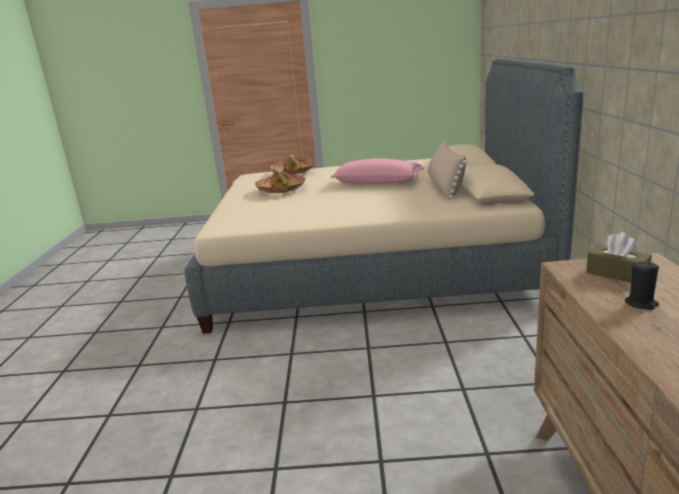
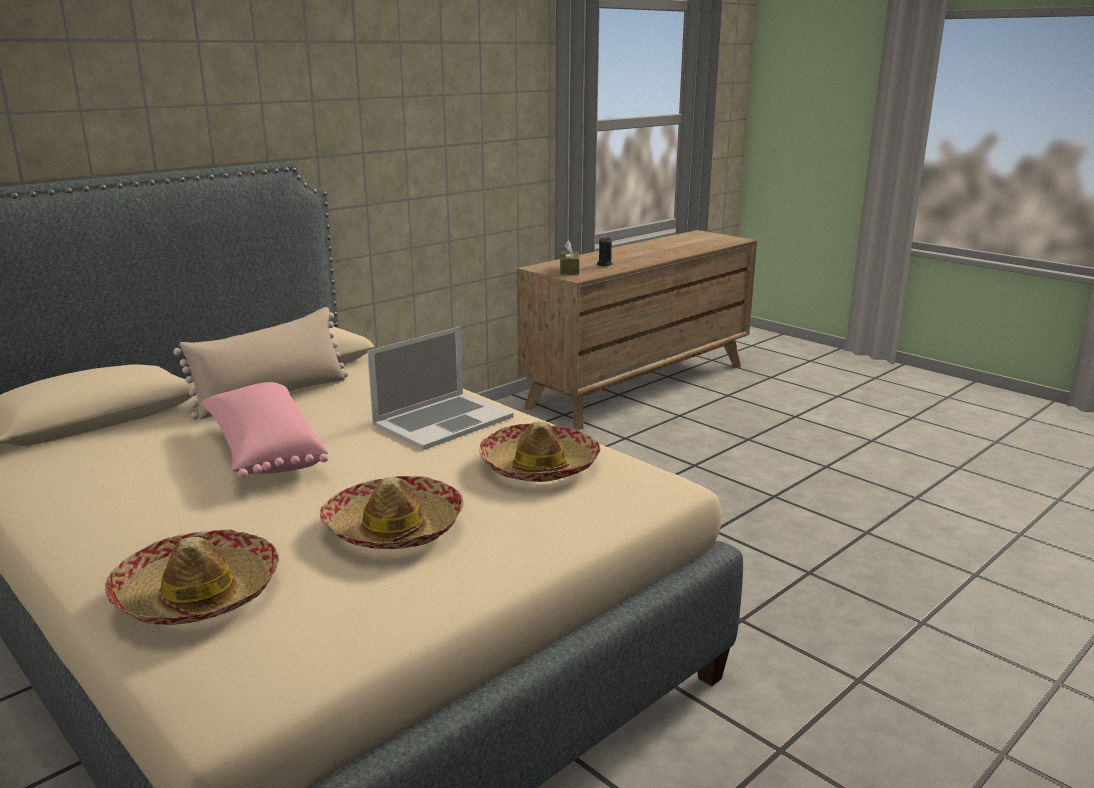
camera: 135 degrees left, 0 degrees up
none -> laptop [367,327,514,450]
none -> hat [479,421,601,482]

